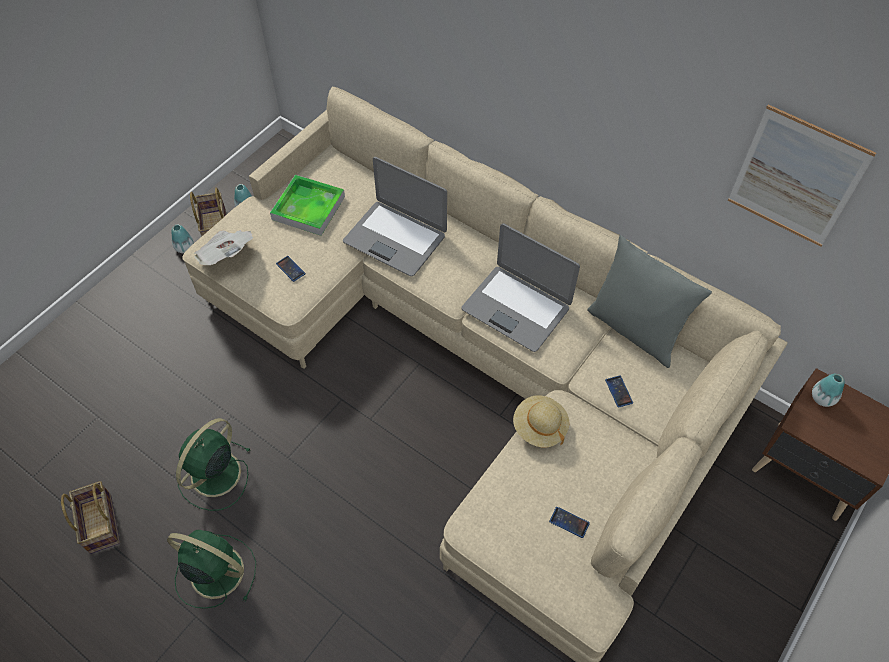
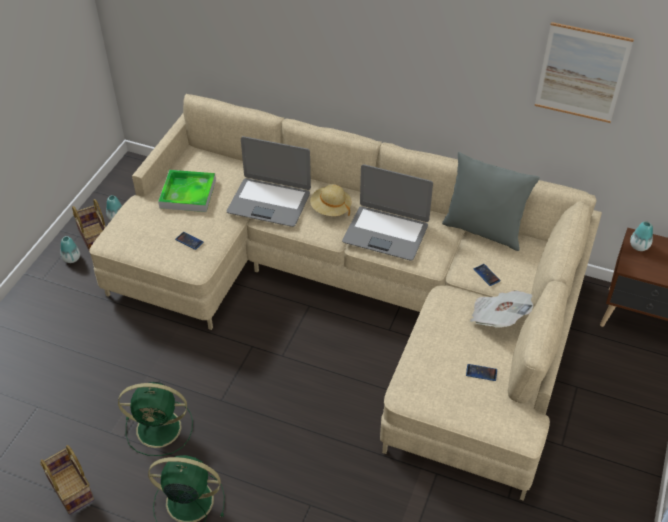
camera: 15 degrees left, 10 degrees down
green fan [176,418,250,511] -> green fan turned 105 degrees counterclockwise [118,382,193,456]
newspaper [194,230,253,265] -> newspaper moved to [470,290,533,328]
beige hat [513,395,569,447] -> beige hat moved to [310,184,351,216]

